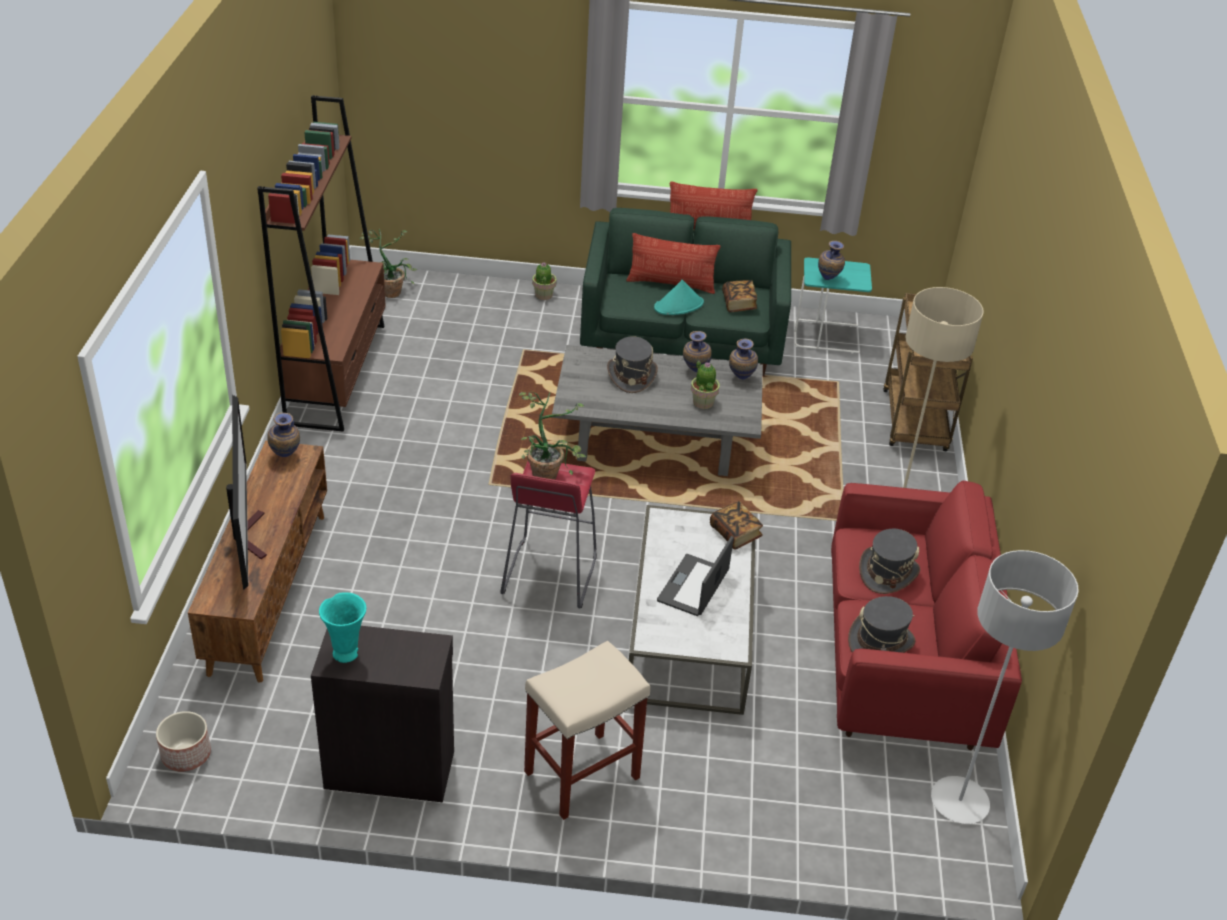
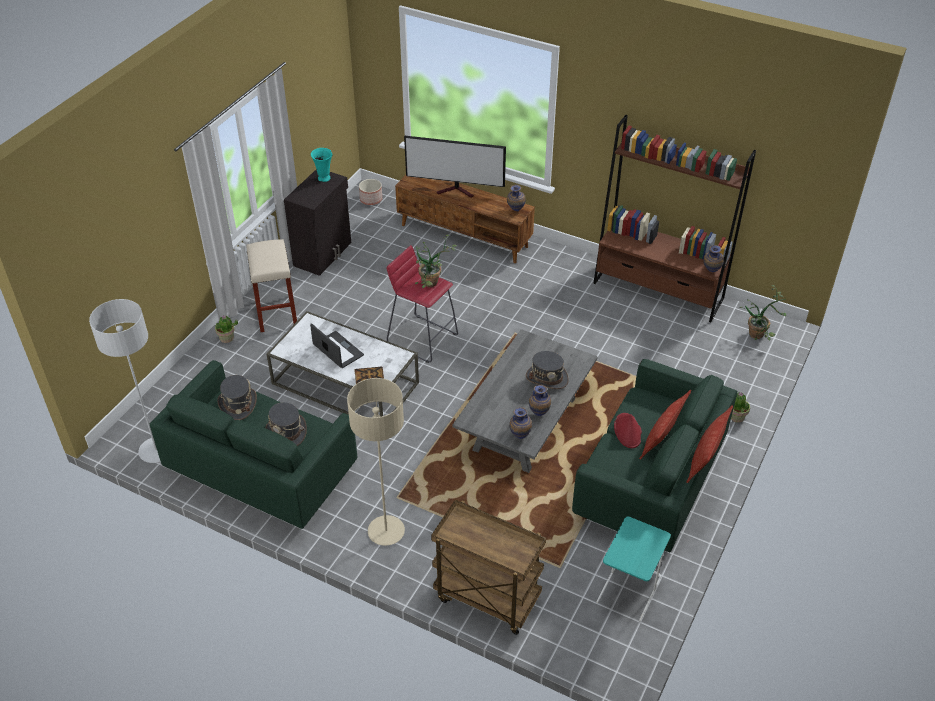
camera: 115 degrees right, 5 degrees up
turquoise hat [654,280,704,315] -> red hat [614,413,642,448]
potted plant [691,361,720,409] -> potted plant moved to [215,315,238,343]
book [722,280,757,312] -> none
vase [818,241,845,280] -> vase moved to [704,245,724,272]
red sofa [831,481,1022,750] -> green sofa [150,360,357,529]

